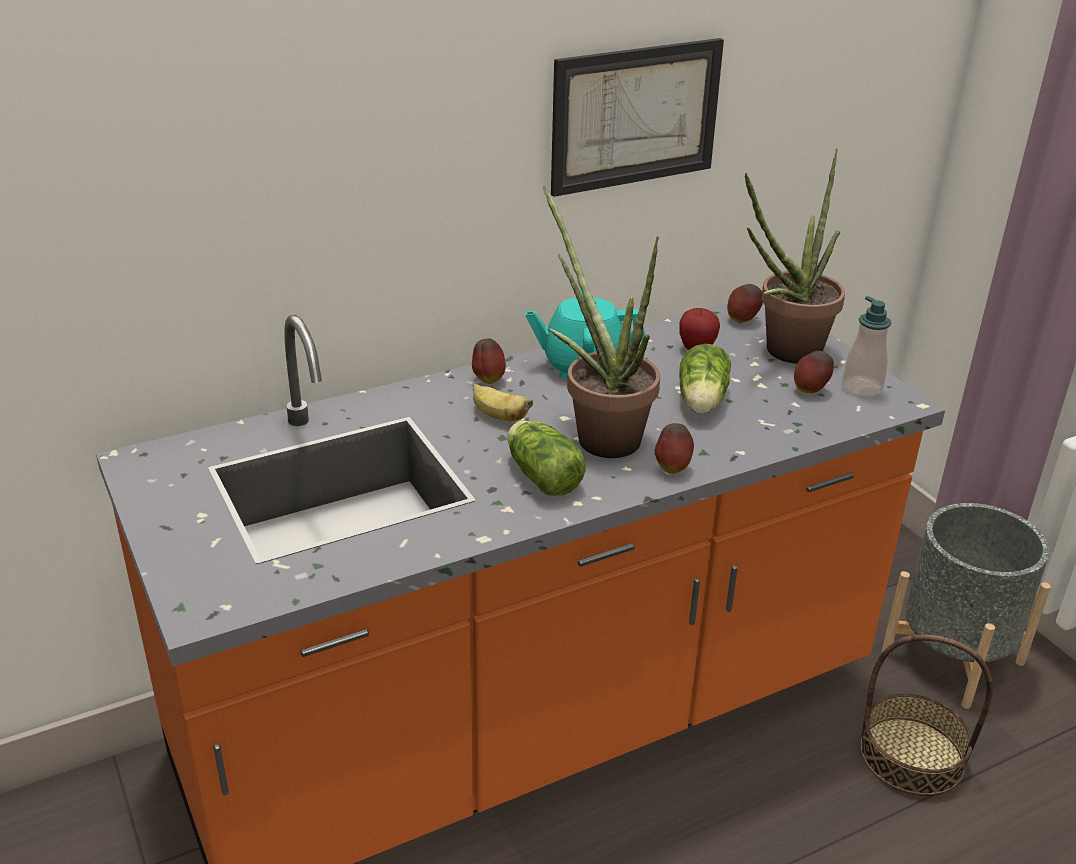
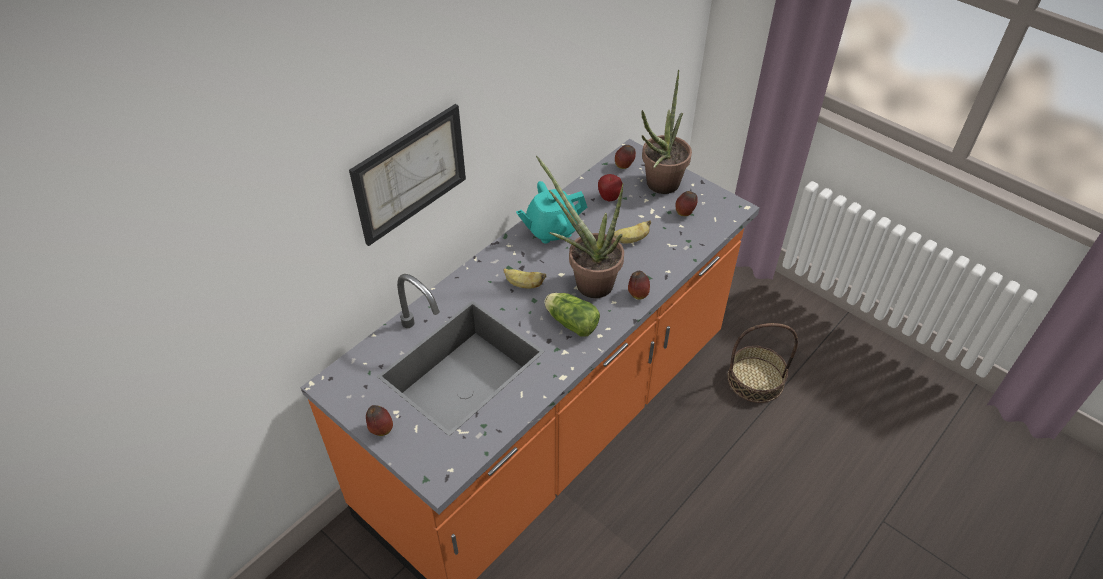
camera: 20 degrees left, 15 degrees up
apple [472,338,506,384] -> apple moved to [366,405,393,436]
picture [551,38,724,197] -> picture moved to [349,104,466,246]
lettuce [680,344,731,414] -> banana [613,220,651,243]
soap dispenser [842,296,891,398] -> none
grey planter [882,503,1051,709] -> none

